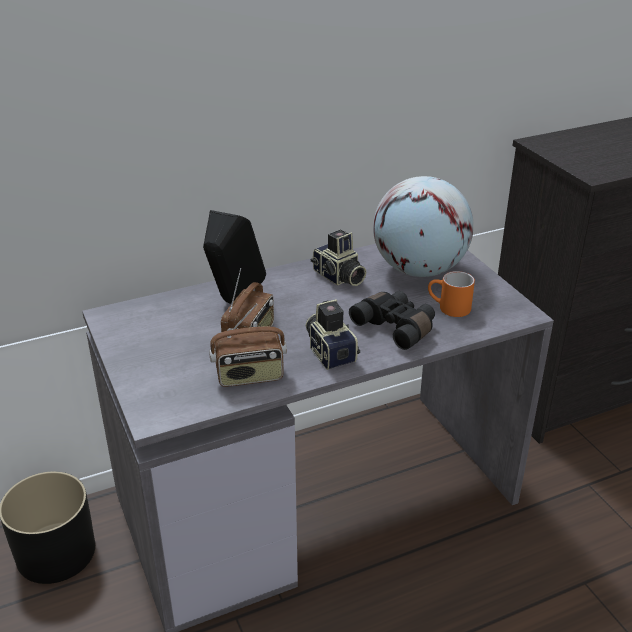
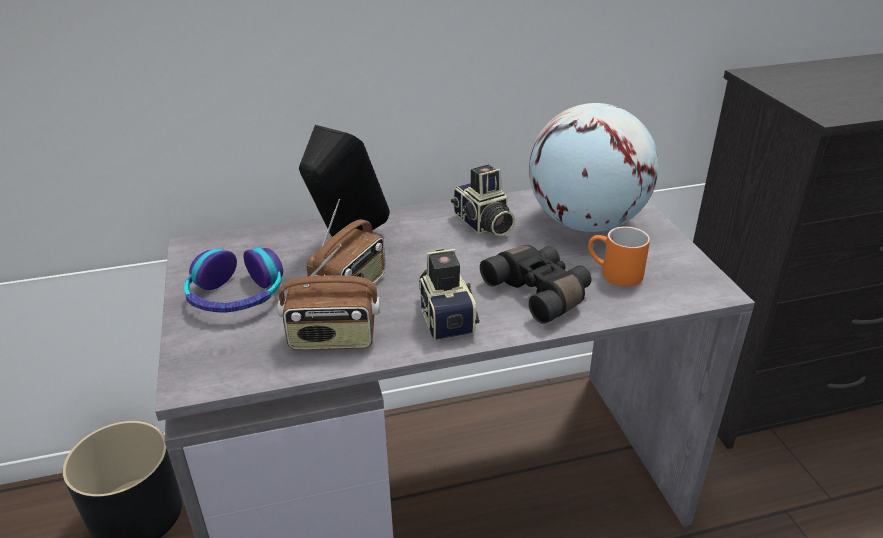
camera: 10 degrees right, 0 degrees up
none -> headphones [184,247,283,313]

